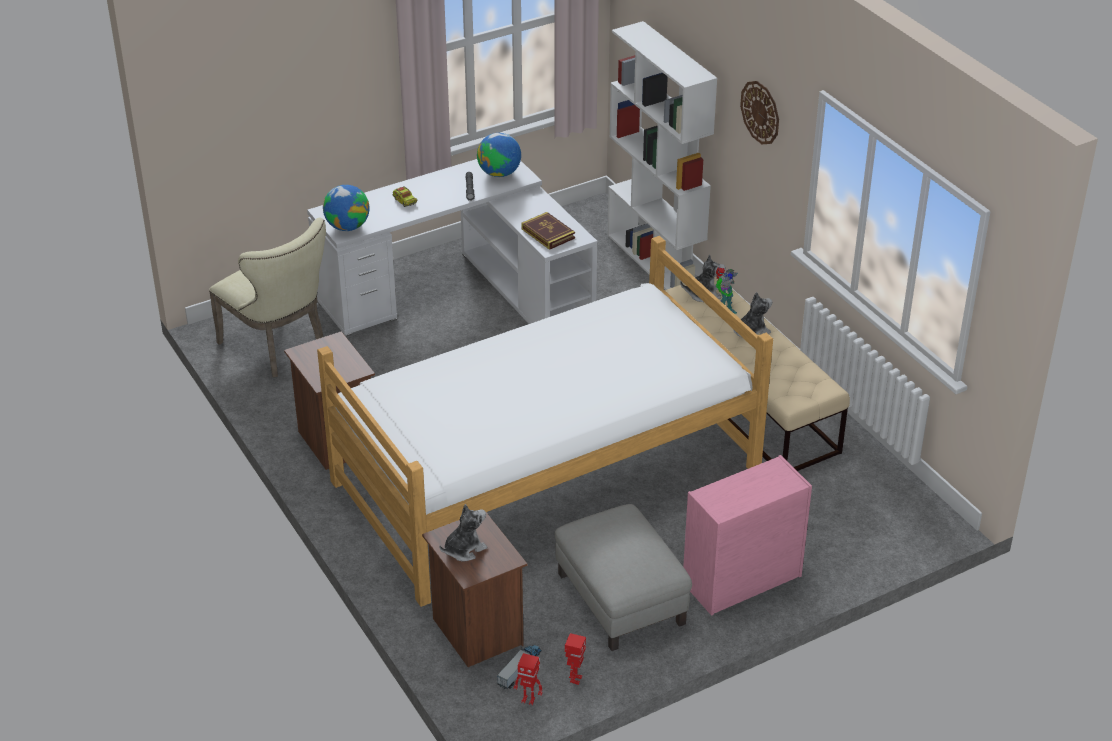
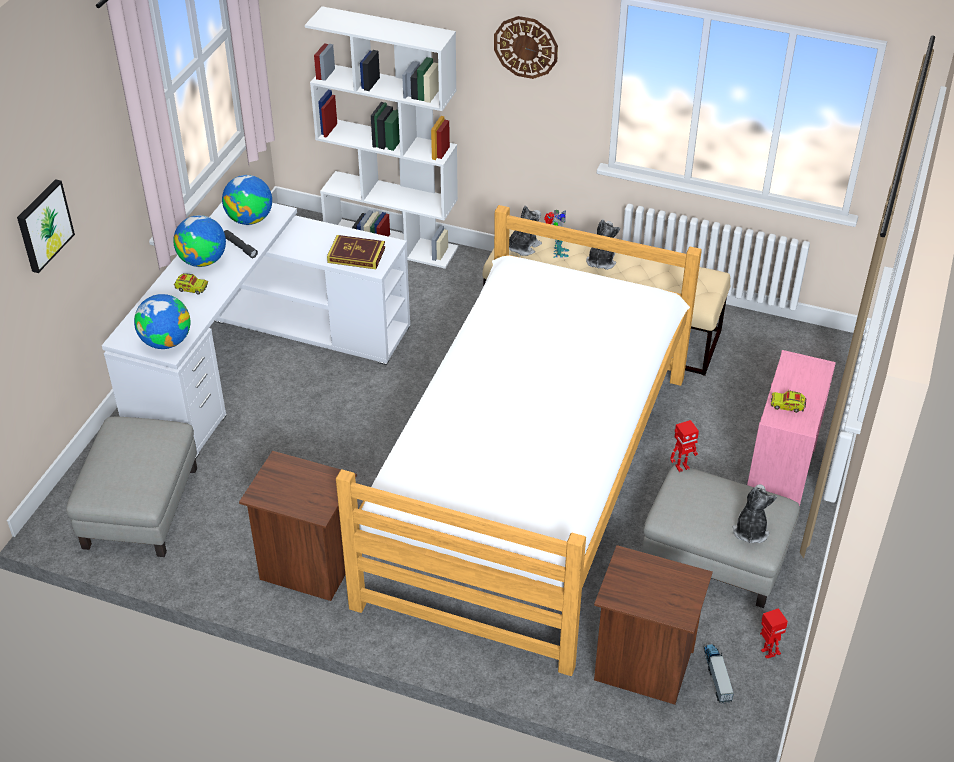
camera: 40 degrees left, 5 degrees up
beige chair [209,217,326,377] -> grey ottoman [66,417,197,557]
plush toy [439,504,487,561] -> plush toy moved to [732,484,777,543]
toy robot [513,653,543,705] -> toy robot moved to [670,420,699,472]
none -> picture [17,179,75,273]
none -> globe [173,215,226,267]
none -> toy truck [771,389,806,413]

